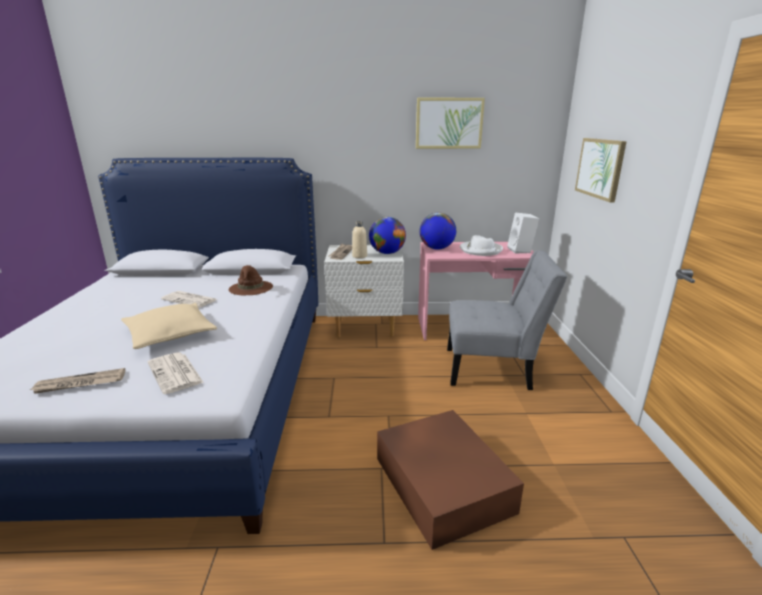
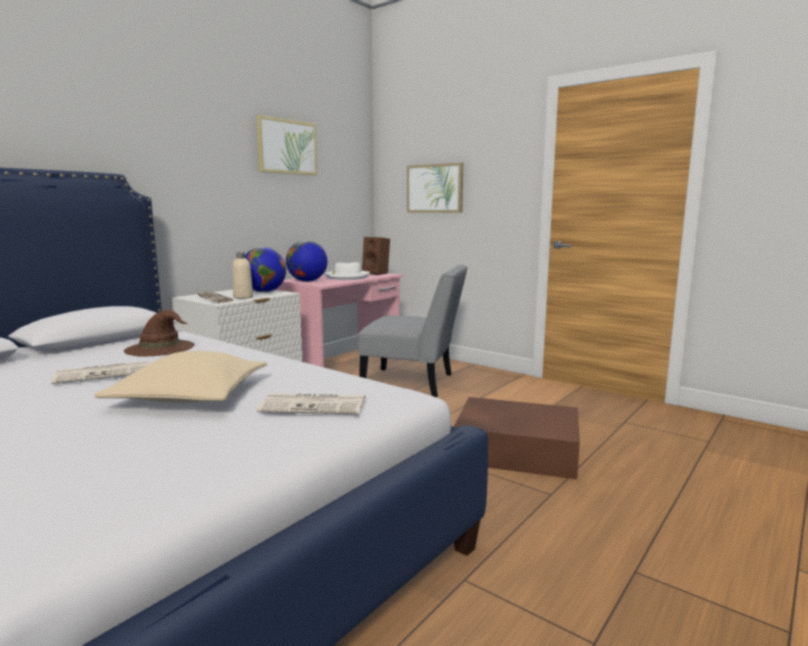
camera: 50 degrees left, 10 degrees down
newspaper [30,368,125,394] -> none
grey chair [447,250,567,390] -> grey chair turned 60 degrees clockwise [358,265,468,397]
white speaker [507,212,539,254] -> brown speaker [362,237,390,275]

